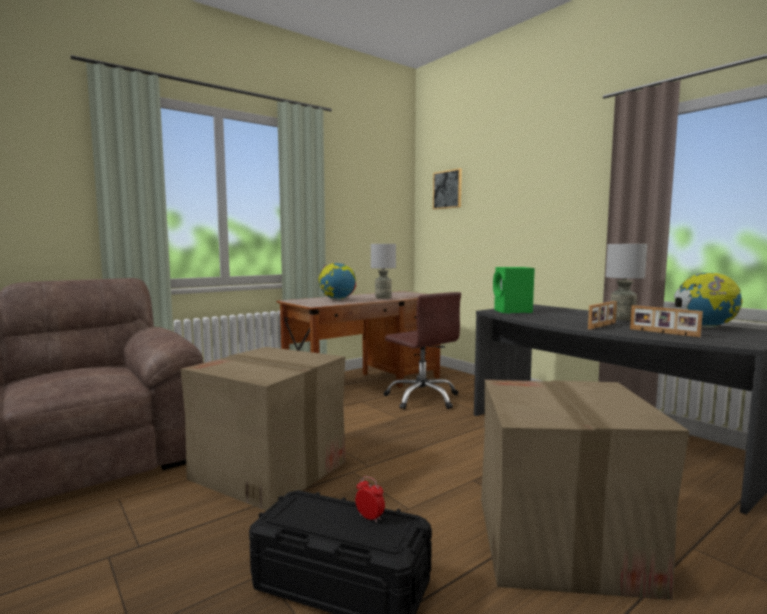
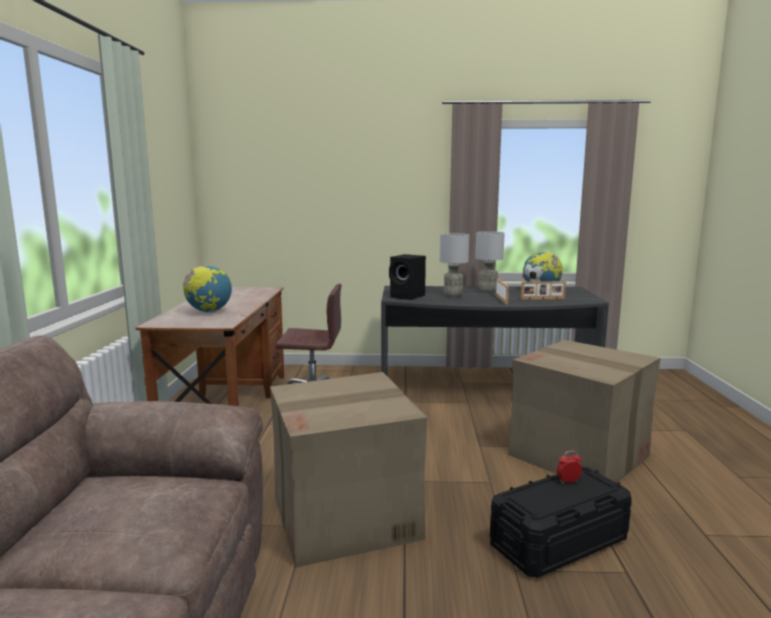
camera: 50 degrees left, 5 degrees up
grey table lamp [371,244,396,299] -> grey table lamp moved to [440,233,469,297]
picture [433,168,462,210] -> none
green speaker [493,267,535,313] -> black speaker [389,254,426,300]

